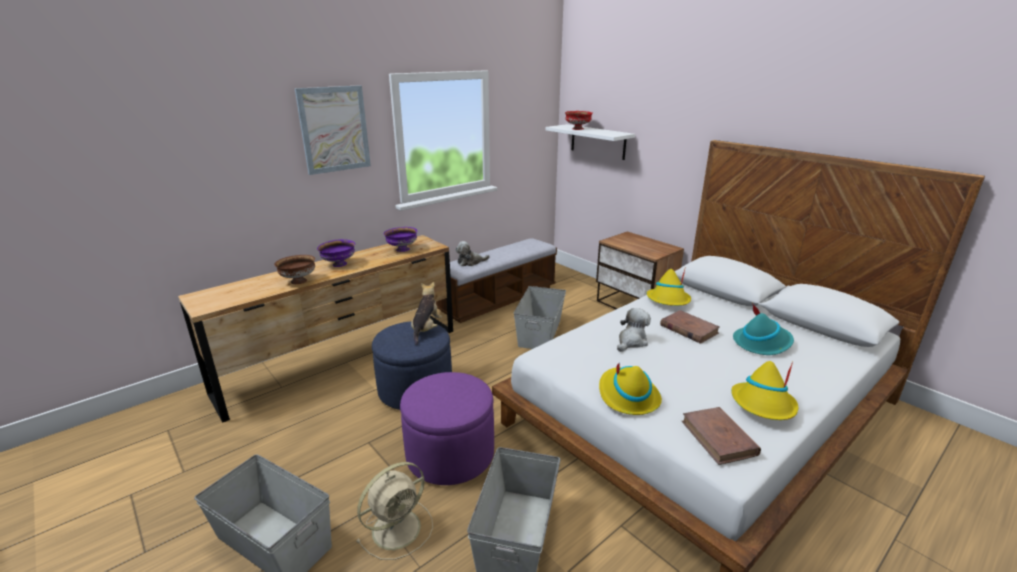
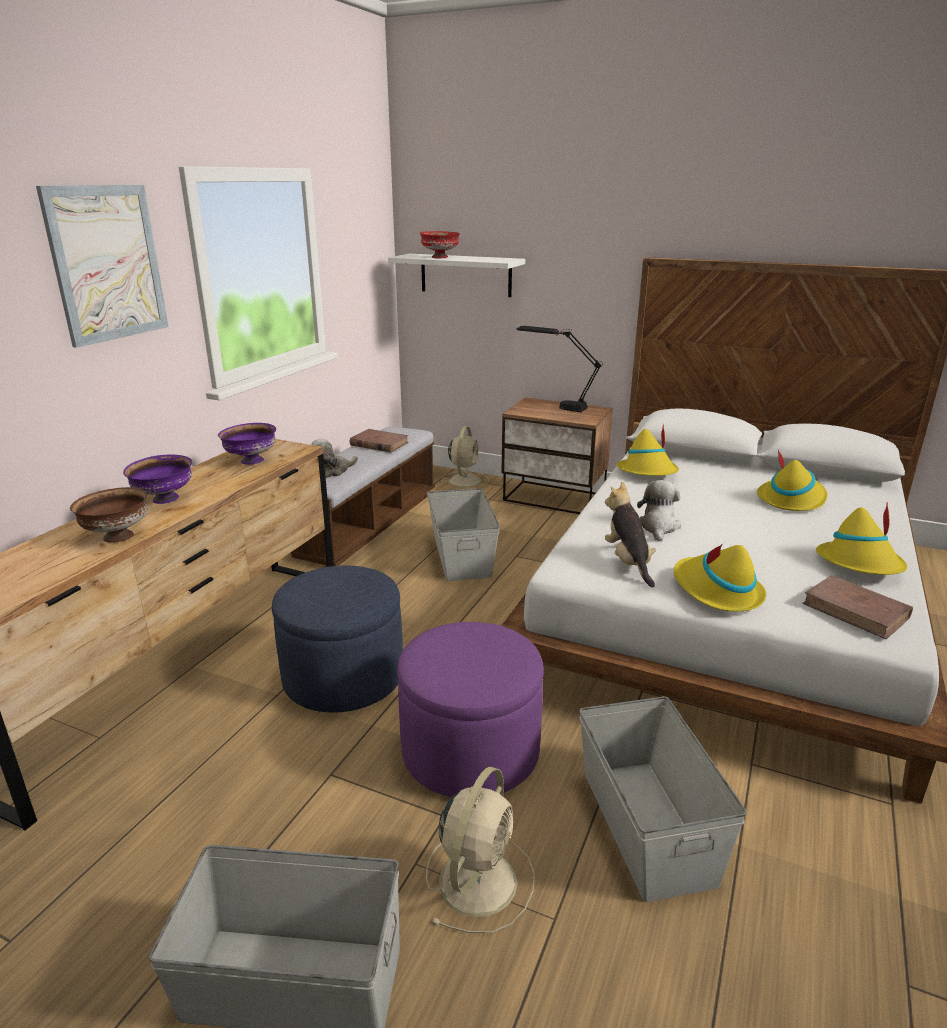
camera: 25 degrees left, 0 degrees up
plush toy [411,282,442,345] -> plush toy moved to [605,482,656,587]
brown book [660,310,720,344] -> brown book moved to [350,429,409,453]
turquoise hat [733,303,794,355] -> yellow hat [757,450,827,511]
none -> beige fan [442,426,489,490]
none -> black table lamp [516,326,603,412]

